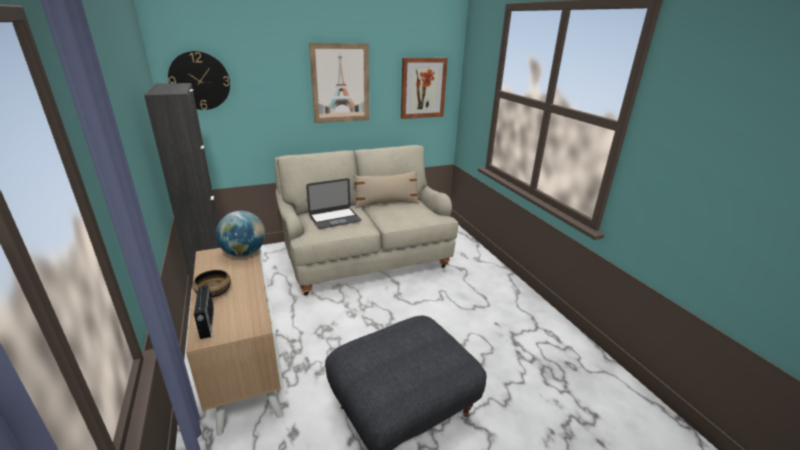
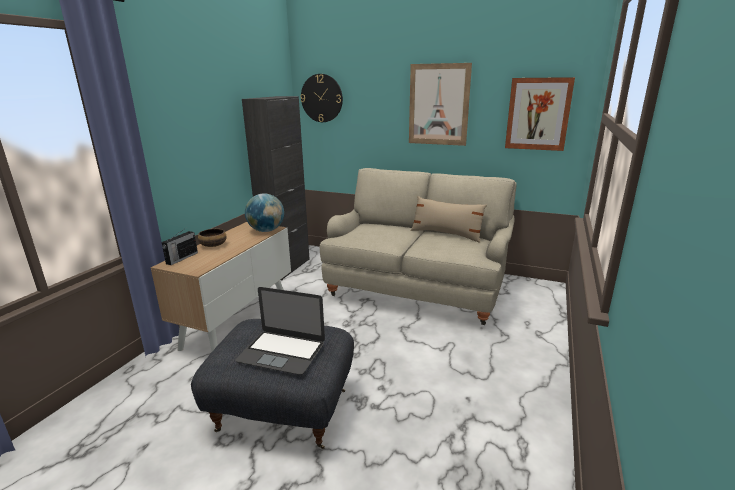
camera: 45 degrees right, 5 degrees down
laptop [306,178,362,229] -> laptop moved to [235,287,325,375]

